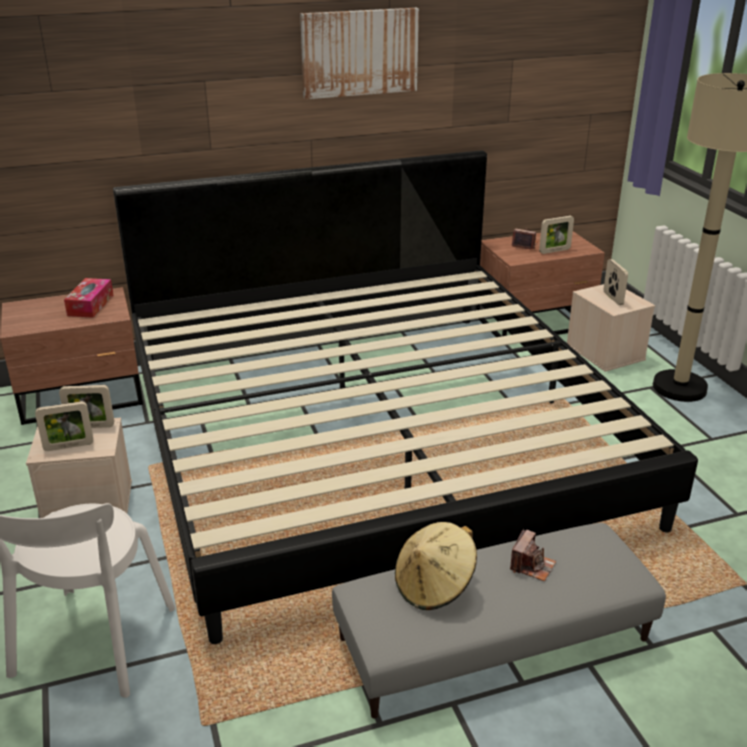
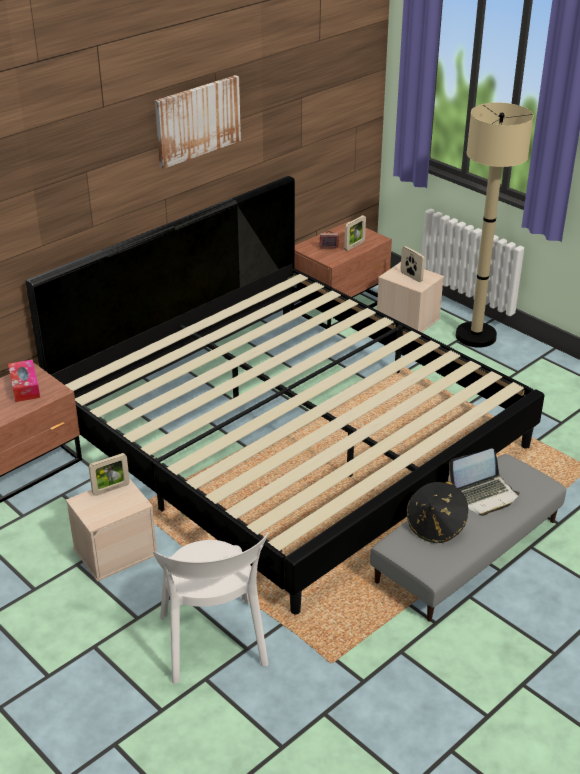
camera: 25 degrees left, 5 degrees up
picture frame [35,401,93,451] -> none
beige hat [395,522,477,610] -> black hat [407,481,468,543]
camera [510,529,556,581] -> laptop [448,448,519,516]

